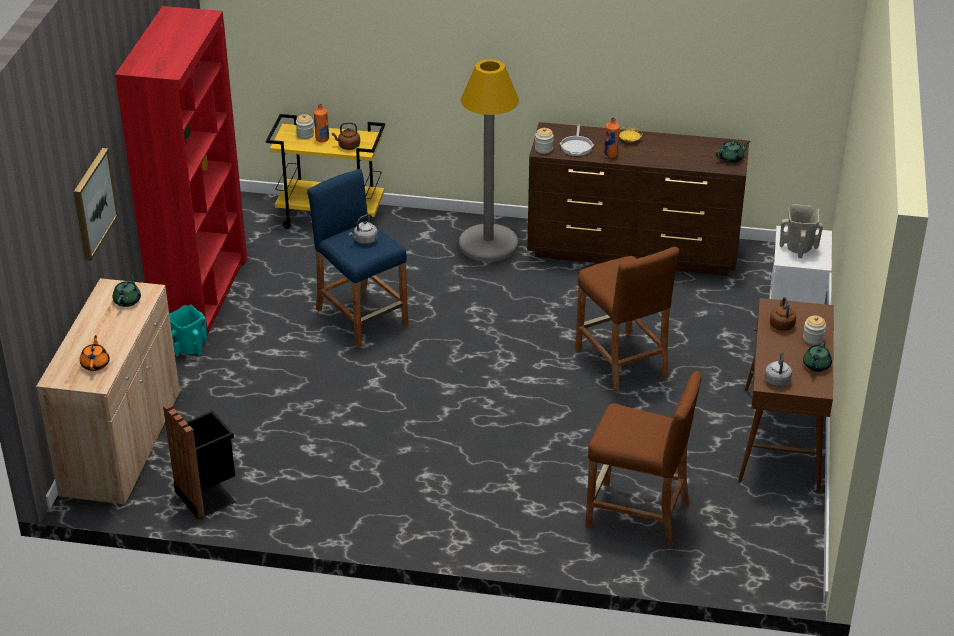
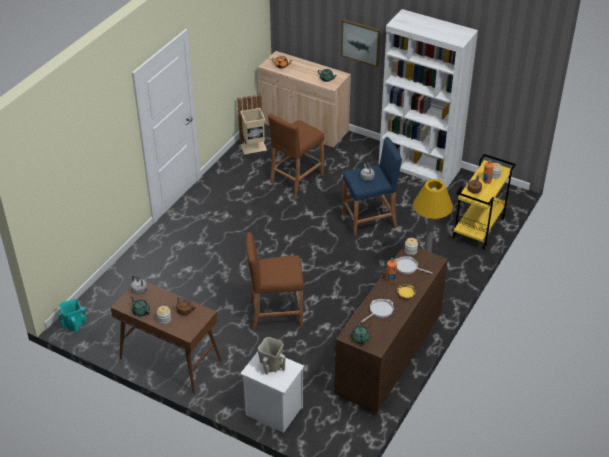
camera: 110 degrees right, 5 degrees up
red bookcase [115,6,247,335] -> white bookcase [379,9,478,188]
black trash can [163,403,236,520] -> beige trash can [237,94,267,154]
turquoise vase [169,305,207,357] -> turquoise vase moved to [58,299,86,333]
brown stool [585,371,701,547] -> brown stool moved to [268,113,324,196]
none -> frying pan [361,299,394,323]

